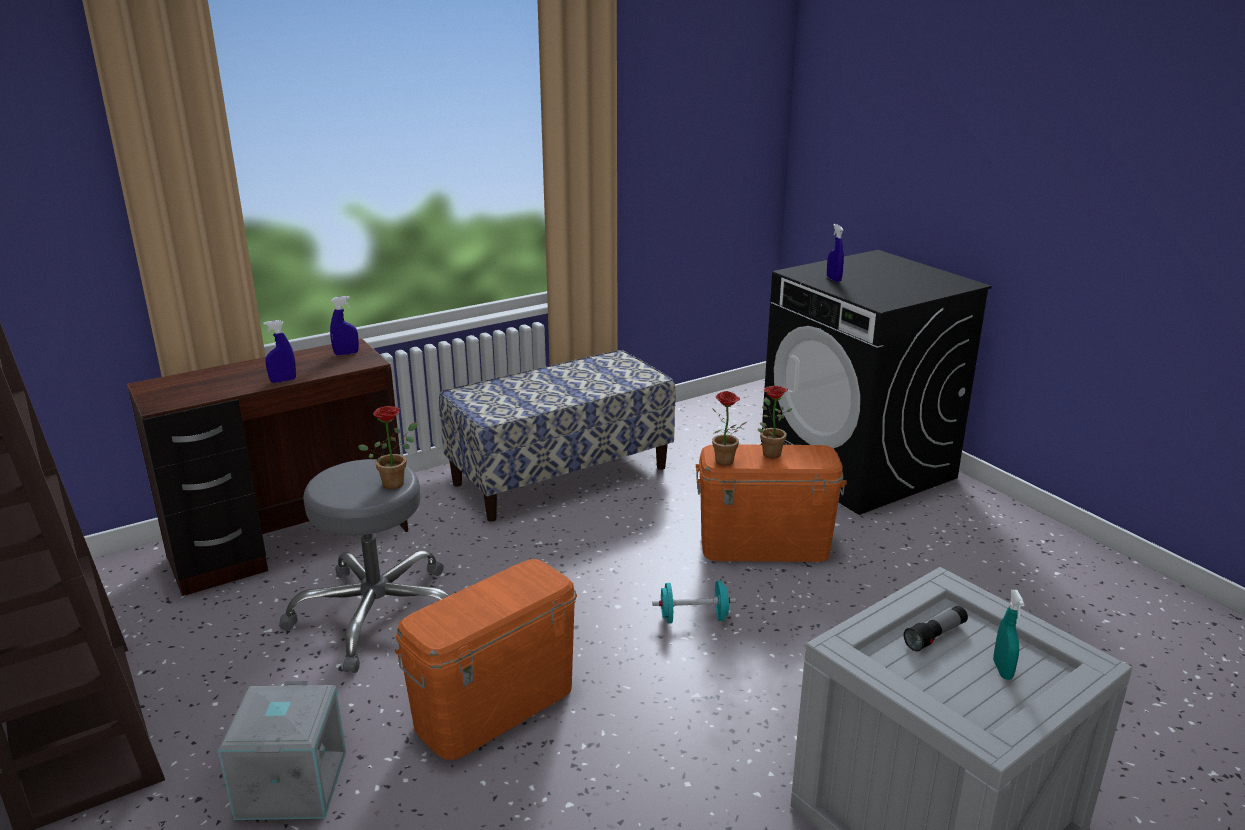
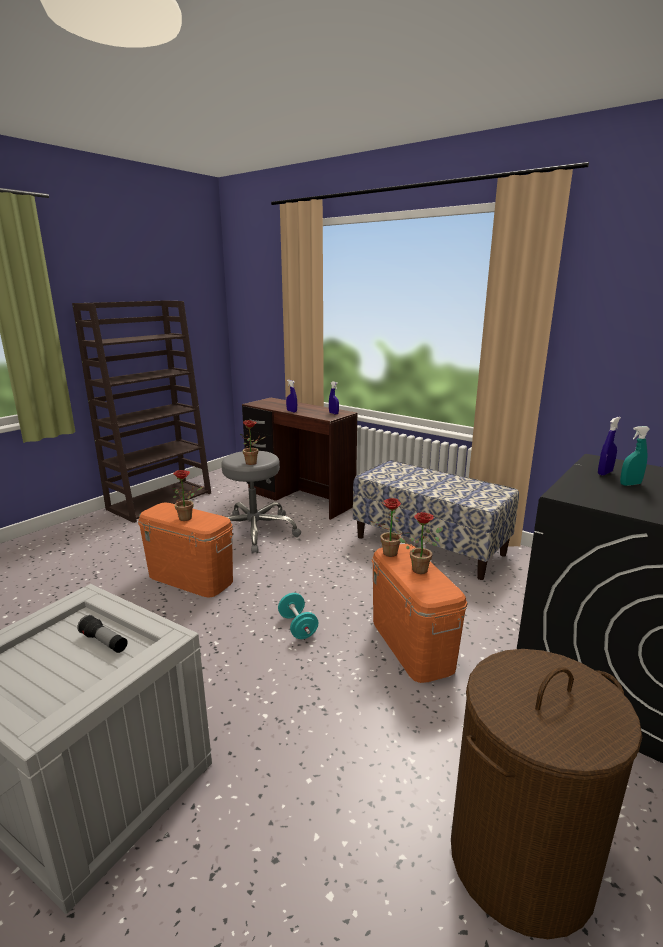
camera: 70 degrees right, 5 degrees down
grey storage box [218,681,346,820] -> none
turquoise spray bottle [993,590,1025,680] -> turquoise spray bottle moved to [620,426,650,486]
none -> potted plant [172,470,203,521]
none -> brown laundry basket [451,649,642,939]

